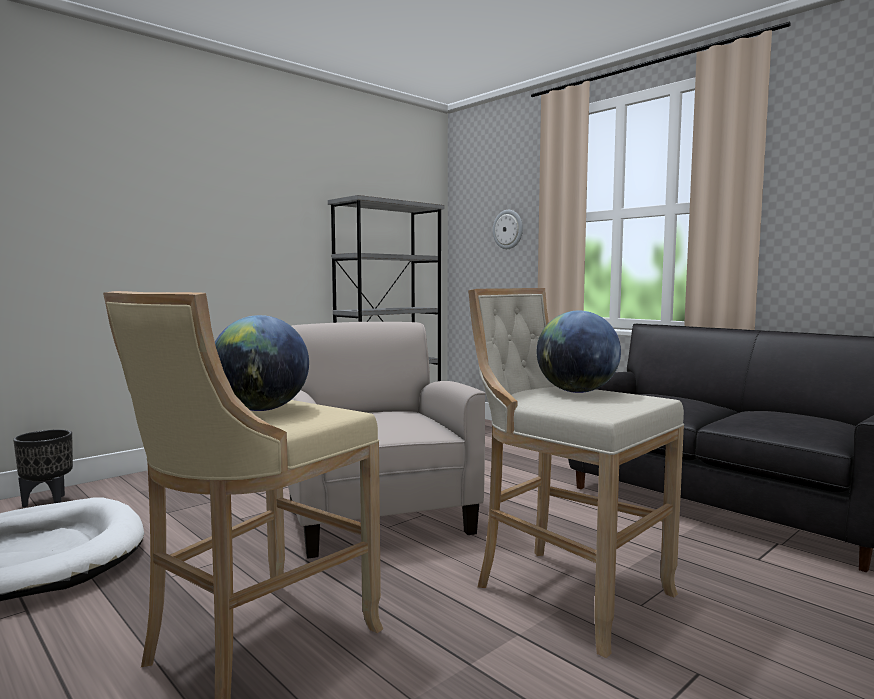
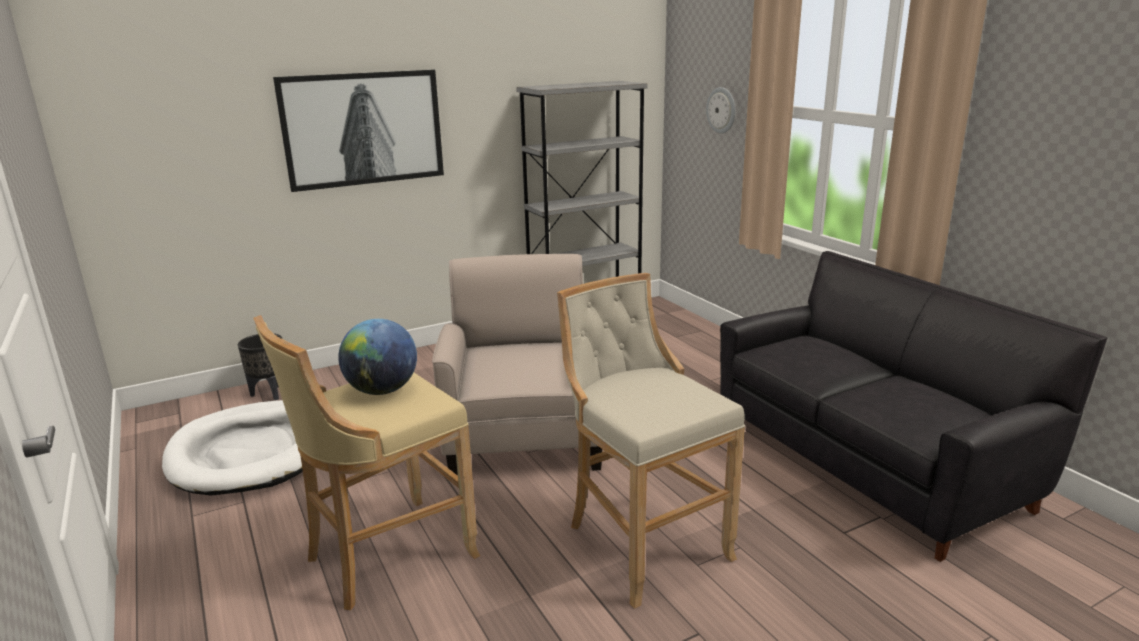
camera: 15 degrees right, 15 degrees up
globe [537,311,621,393] -> none
none -> picture [273,70,444,192]

